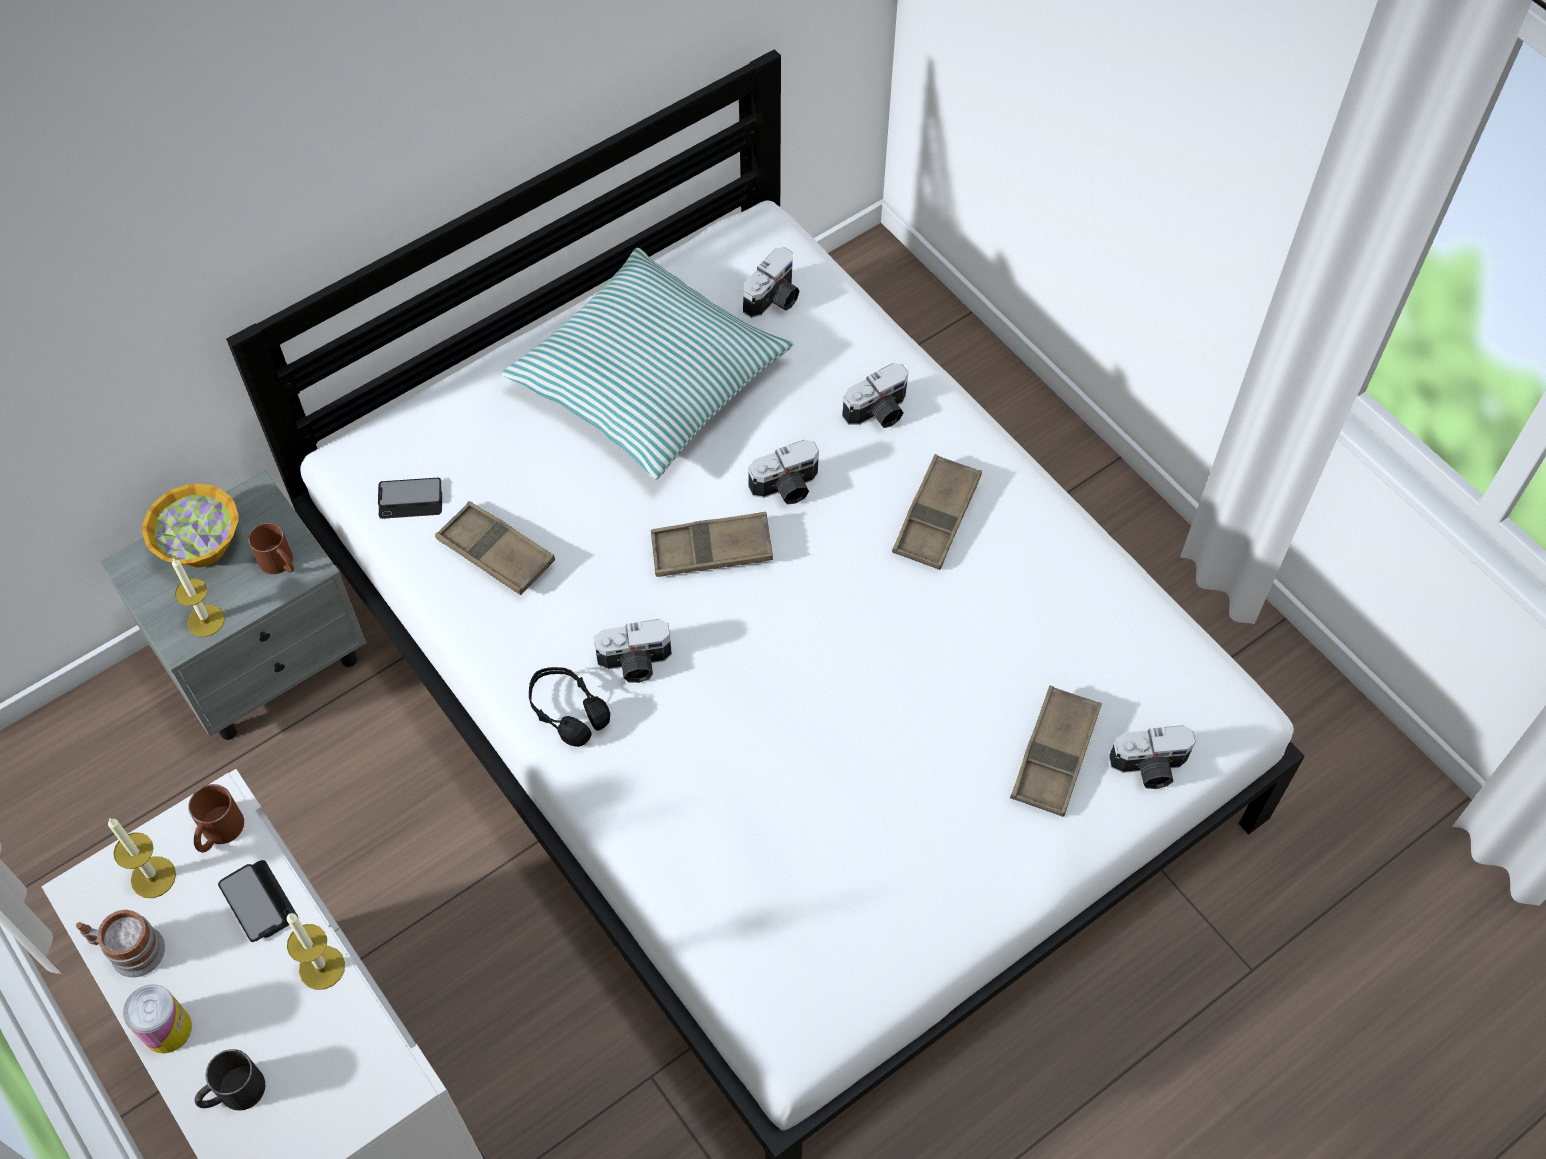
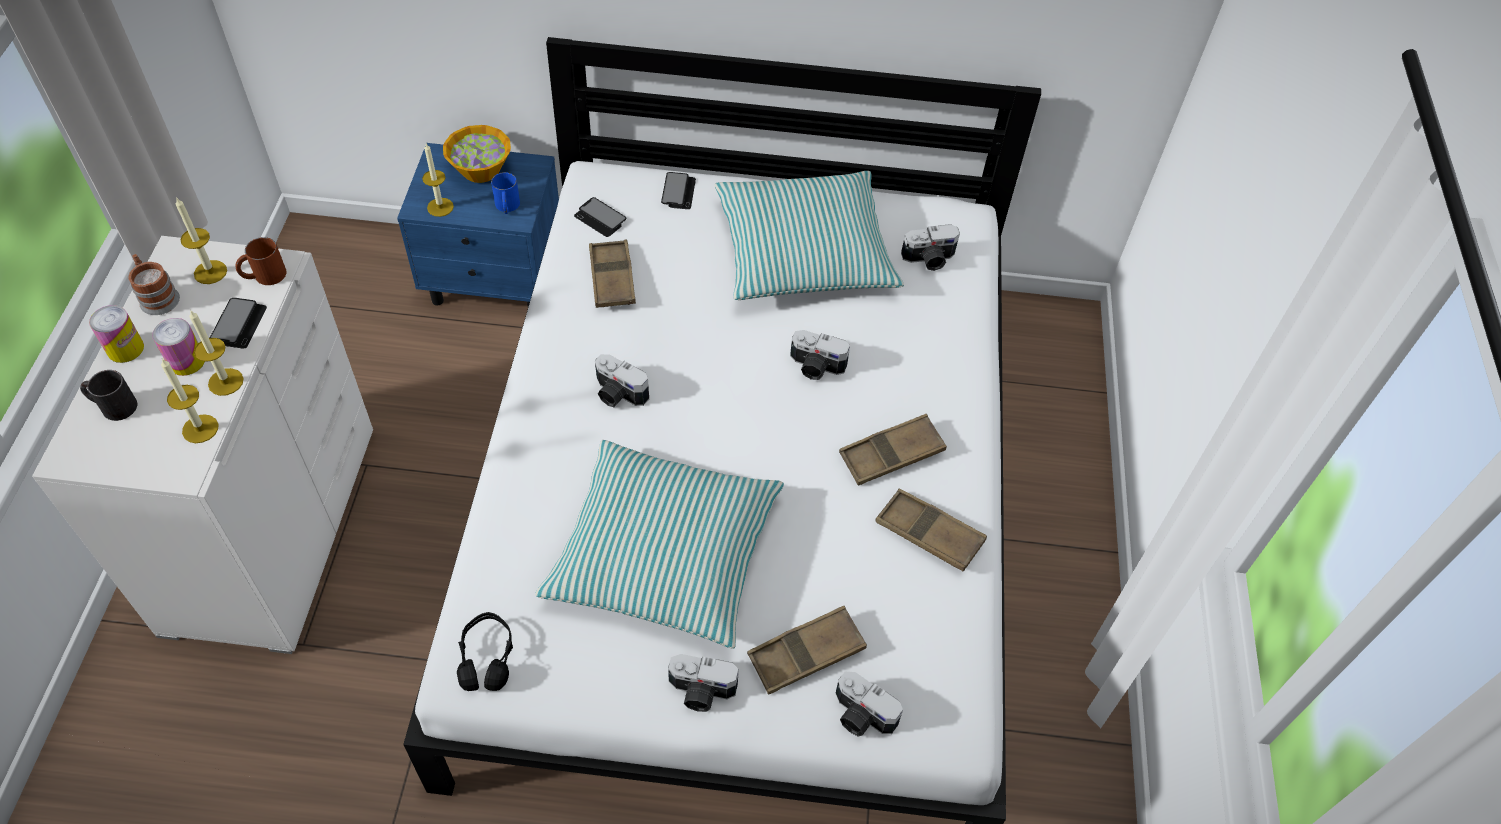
camera: 40 degrees right, 5 degrees down
grey nightstand [100,470,367,740] -> blue nightstand [397,143,559,307]
brown mug [248,523,294,574] -> blue mug [491,172,520,214]
black headphones [529,667,610,747] -> black headphones moved to [457,612,513,691]
brown tray [651,512,773,577] -> brown tray moved to [875,489,987,571]
camera [842,363,908,428] -> camera moved to [668,654,739,712]
none -> can [152,318,205,376]
none -> candle [161,359,219,443]
none -> pillow [535,440,784,649]
none -> phone [661,172,696,209]

